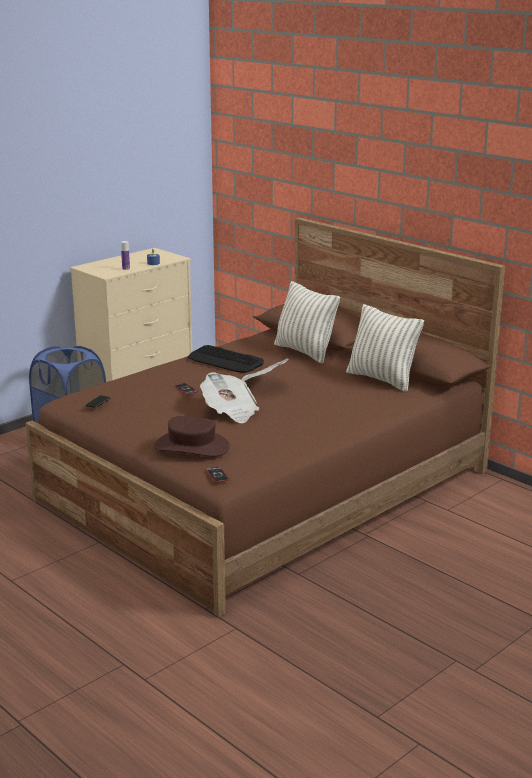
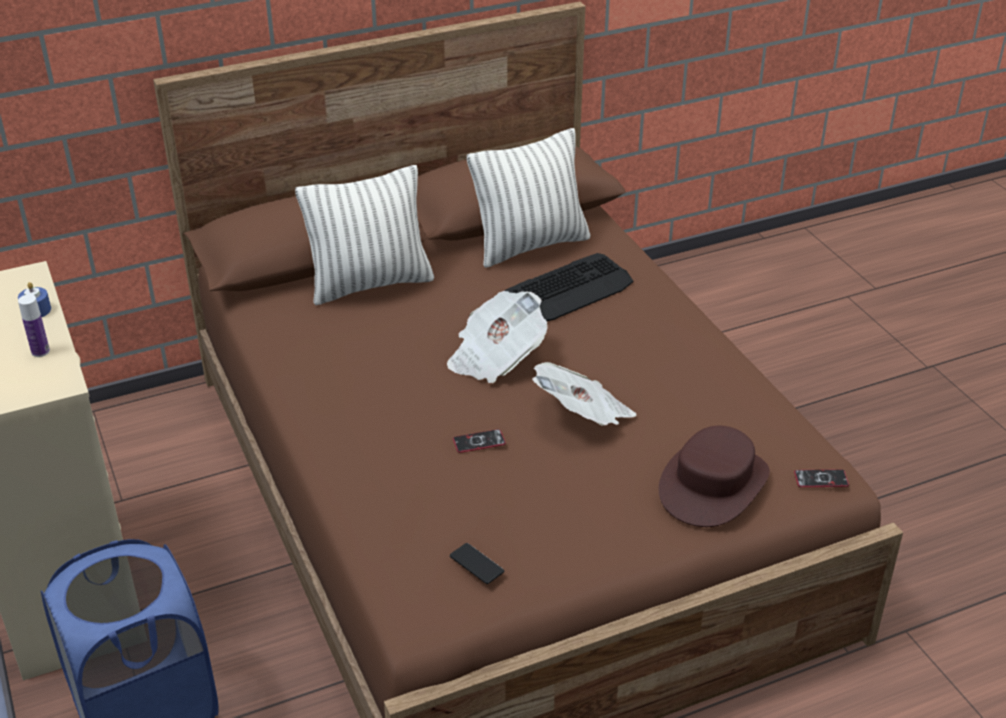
camera: 70 degrees left, 15 degrees up
keyboard [187,345,264,373] -> keyboard moved to [504,253,633,321]

